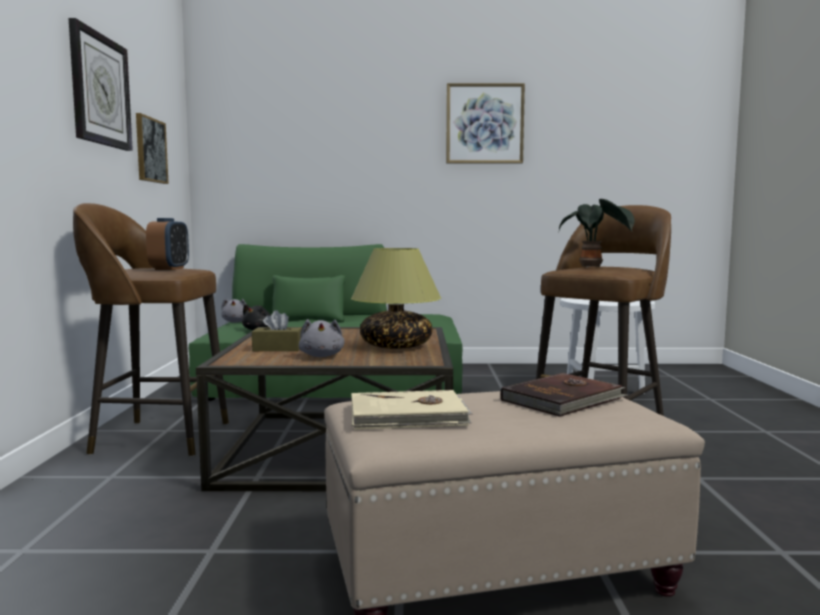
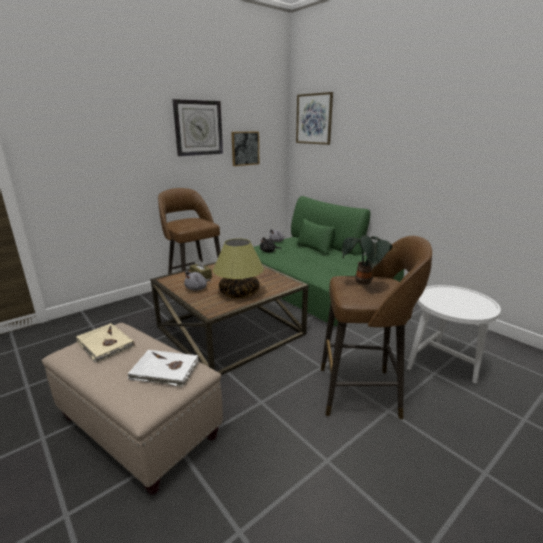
camera: 50 degrees right, 15 degrees up
alarm clock [146,218,189,270] -> none
picture [446,83,525,164] -> picture moved to [296,92,333,145]
brown book [501,373,628,417] -> white book [127,350,199,387]

